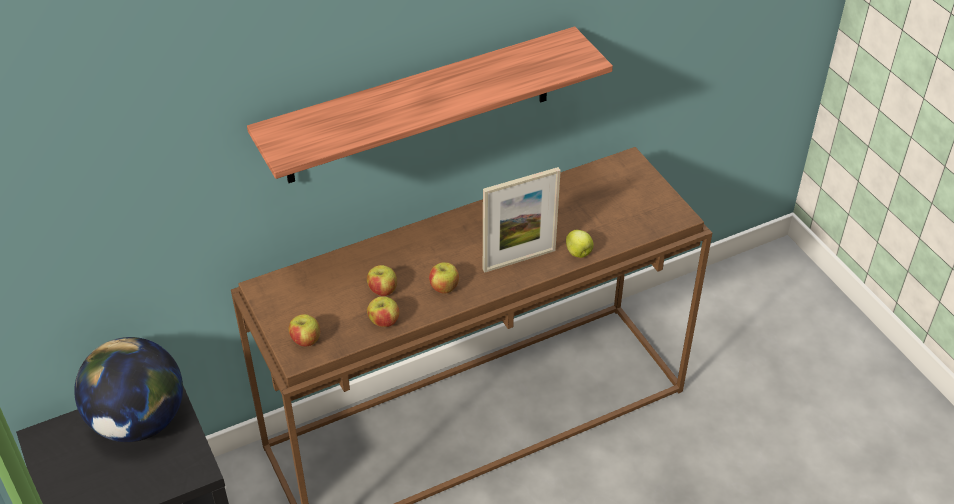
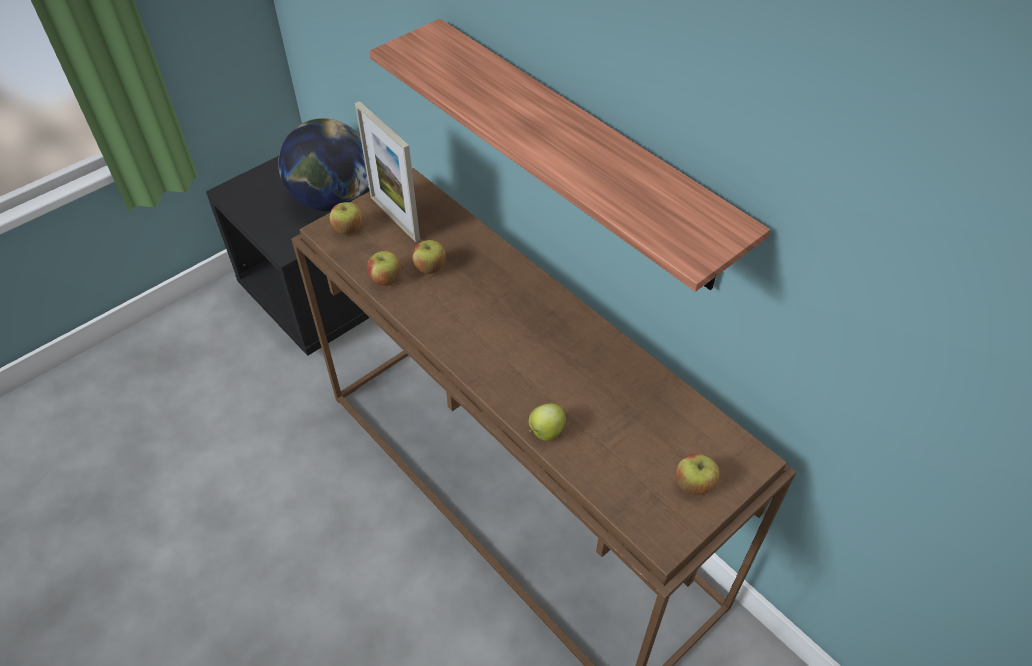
camera: 75 degrees right, 5 degrees up
apple [429,262,459,294] -> apple moved to [676,454,719,495]
picture frame [483,167,561,273] -> picture frame moved to [355,101,420,242]

